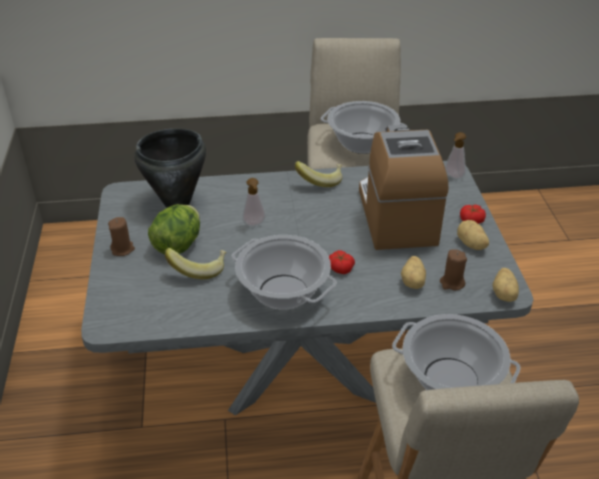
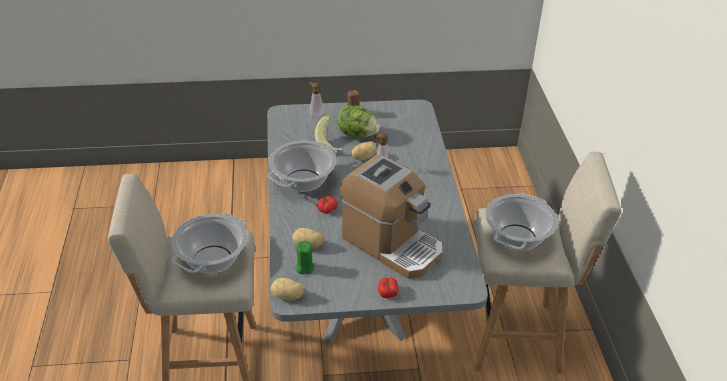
camera: 90 degrees right, 0 degrees up
black cooking pot [134,129,206,208] -> none
banana [295,161,342,187] -> none
coffee machine [359,125,449,250] -> coffee machine turned 45 degrees clockwise [340,155,443,279]
brown candle [440,249,467,290] -> green candle [295,241,314,274]
soap dispenser [445,132,466,179] -> soap dispenser moved to [309,82,324,119]
potato [457,220,489,250] -> potato moved to [351,141,377,160]

